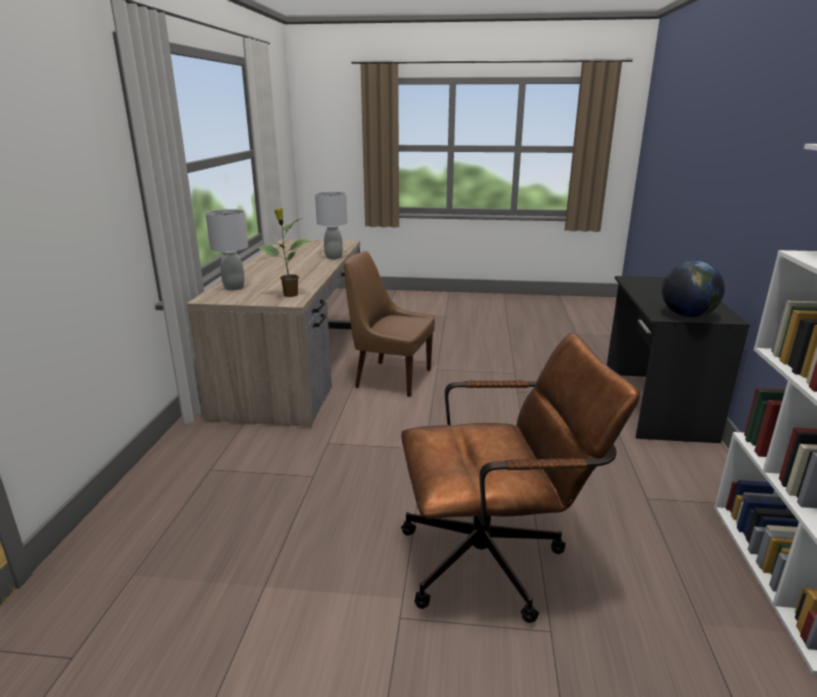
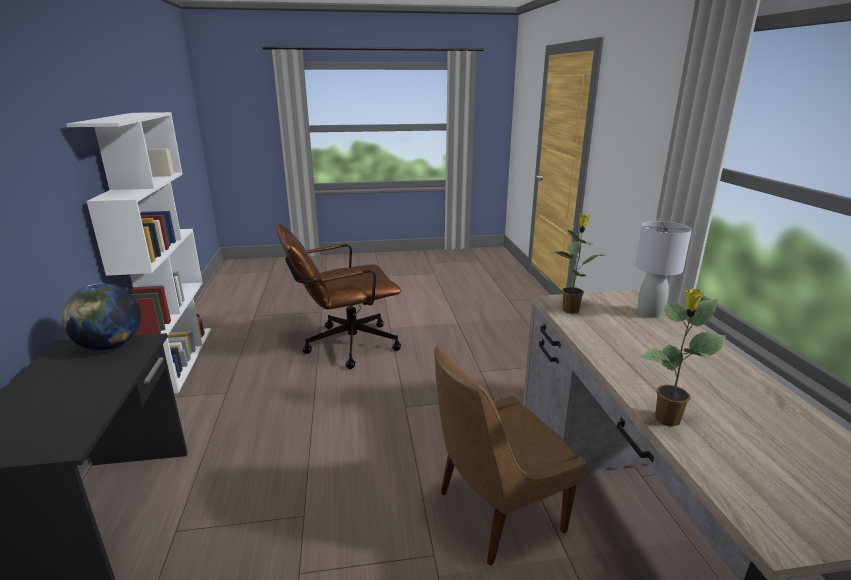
camera: 165 degrees right, 0 degrees up
grey table lamp [315,192,347,259] -> potted plant [640,288,726,427]
brown chair [344,251,435,397] -> brown chair turned 150 degrees clockwise [434,346,586,566]

